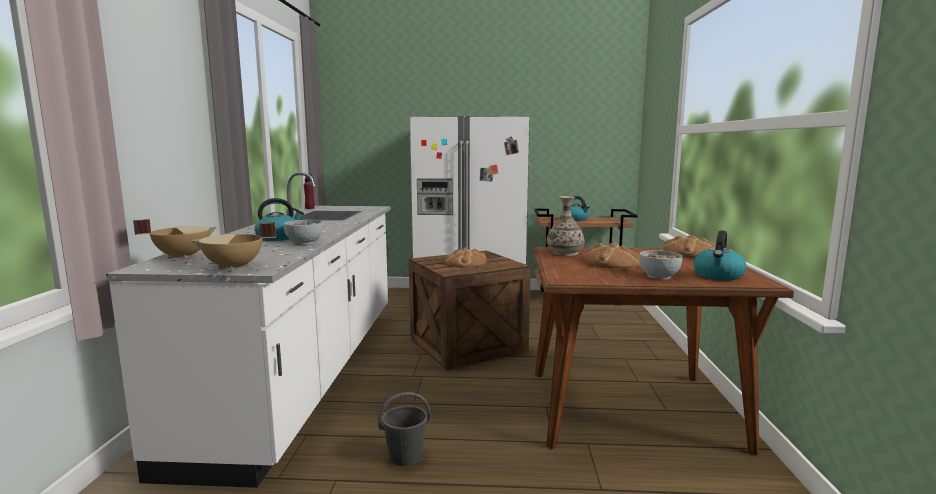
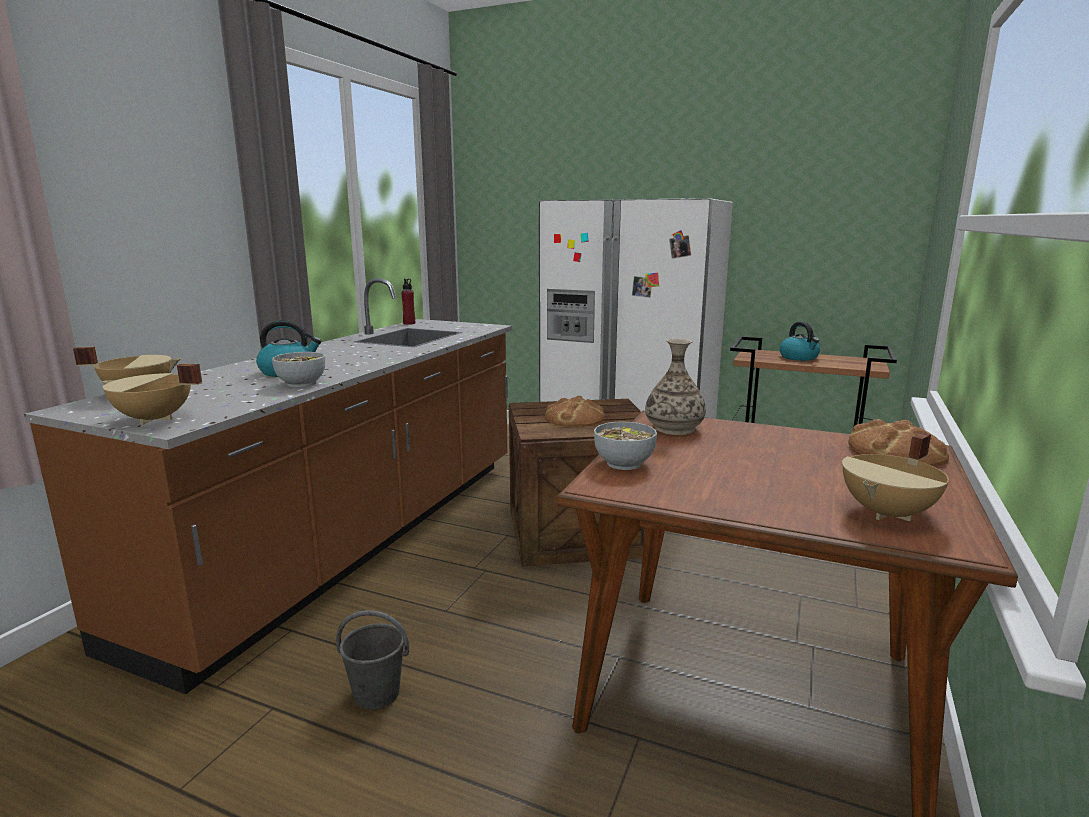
camera: 20 degrees right, 5 degrees up
white counter [106,172,391,488] -> brown counter [24,278,513,694]
bread [584,243,640,268] -> none
bowl [639,250,683,279] -> bowl moved to [594,422,657,470]
kettle [694,231,746,280] -> beige cooking pot [842,432,949,521]

